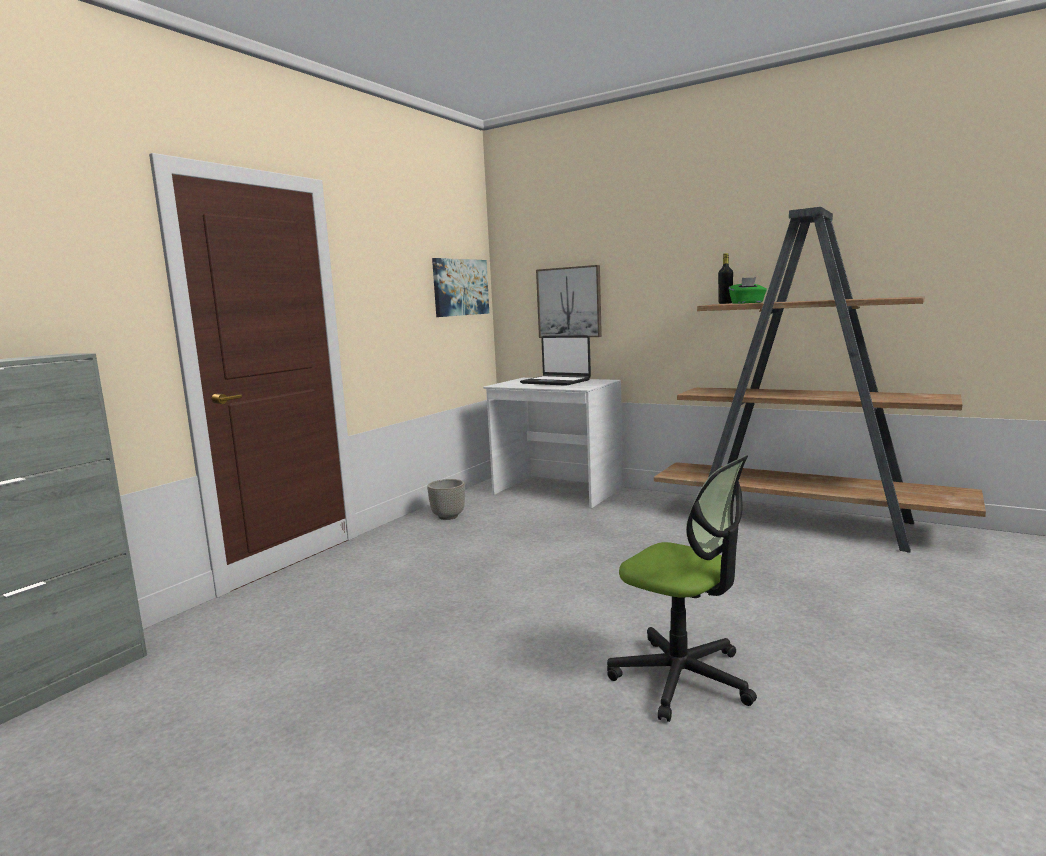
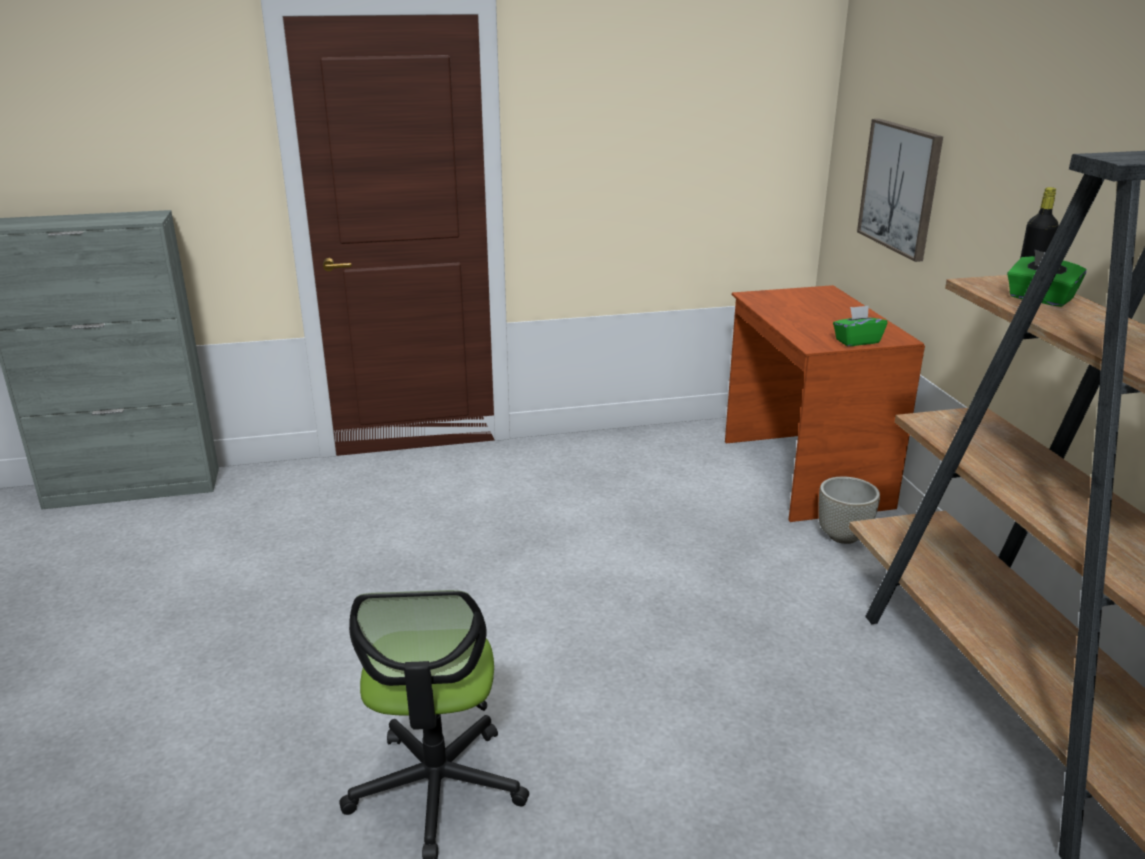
camera: 45 degrees right, 15 degrees up
grey planter [427,479,465,520] -> grey planter moved to [818,477,880,544]
picture [432,258,489,317] -> none
white desk [483,378,623,508] -> brown desk [725,285,925,522]
laptop [520,335,591,386] -> none
none -> green tissue box [833,305,887,346]

